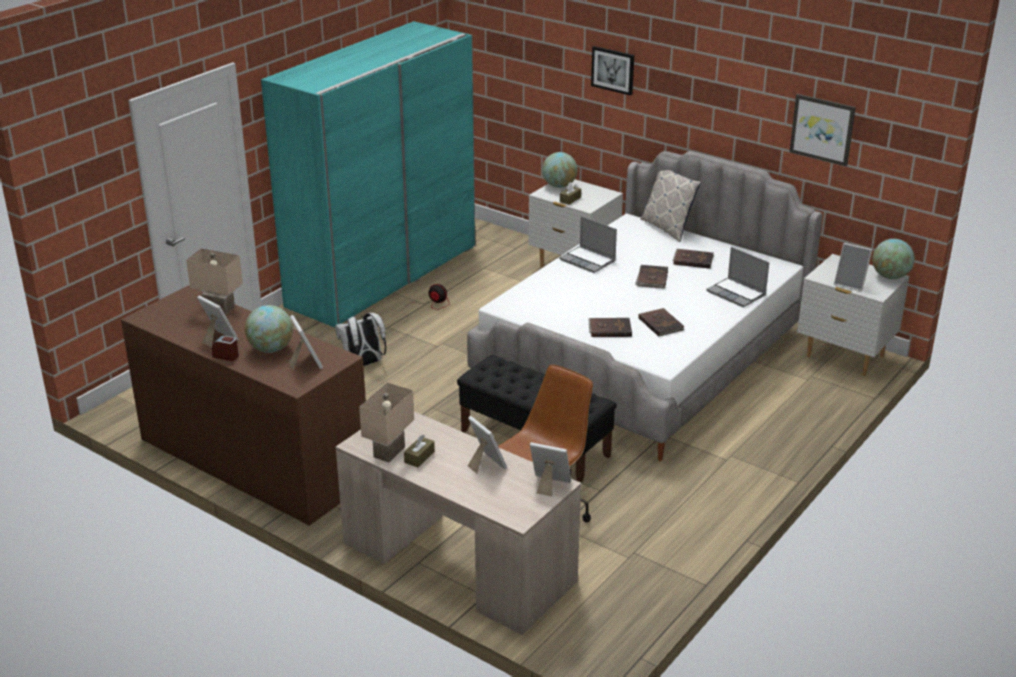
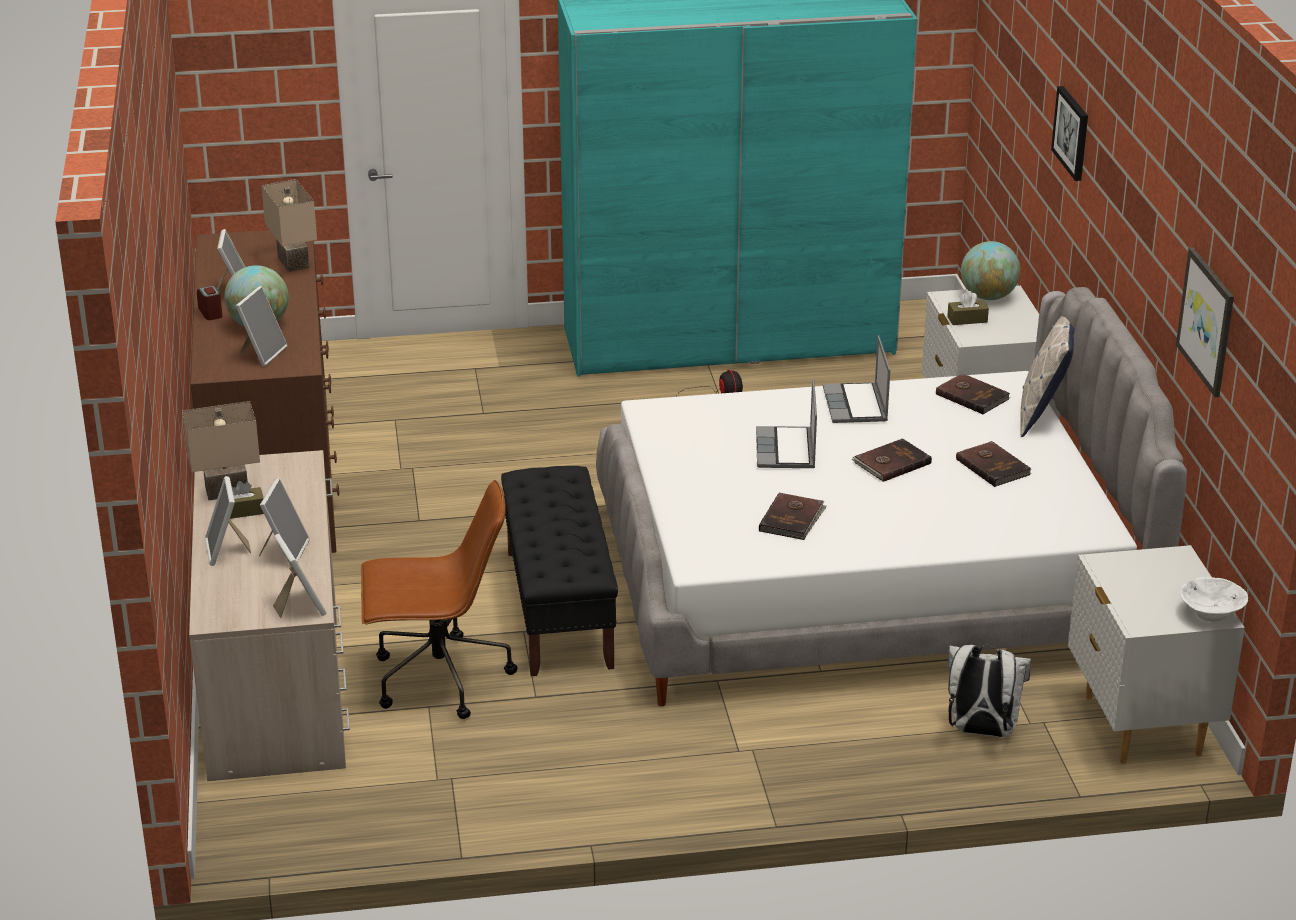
camera: 45 degrees right, 0 degrees up
white backpack [335,313,386,366] -> white backpack moved to [948,645,1031,737]
brown book [588,318,632,337] -> brown book moved to [936,373,1010,414]
laptop [706,247,769,307] -> laptop moved to [756,378,817,468]
picture frame [834,243,872,292] -> picture frame moved to [205,476,251,566]
globe [872,239,915,279] -> white bowl [1180,577,1248,622]

